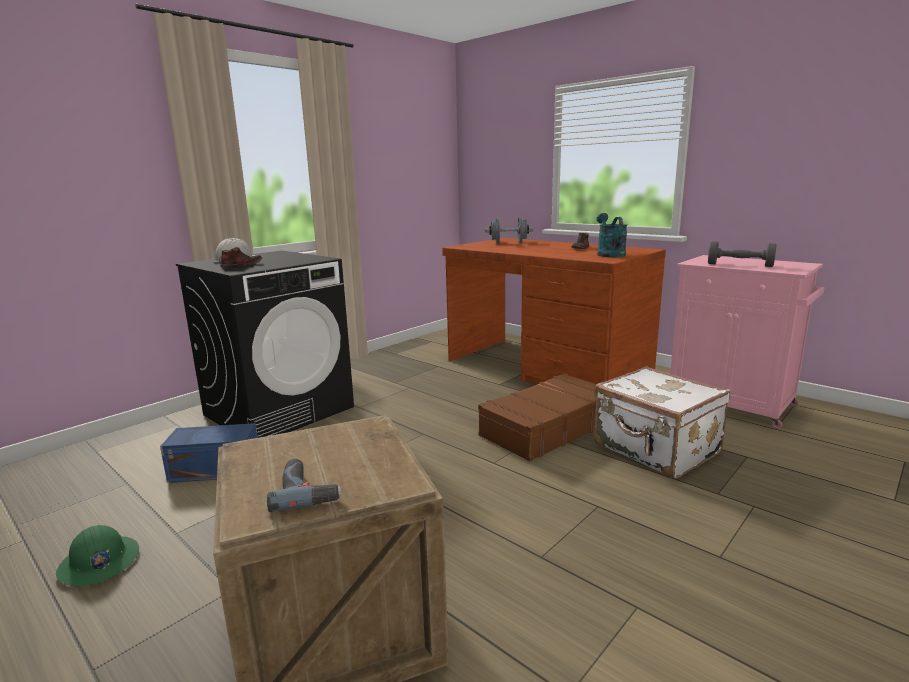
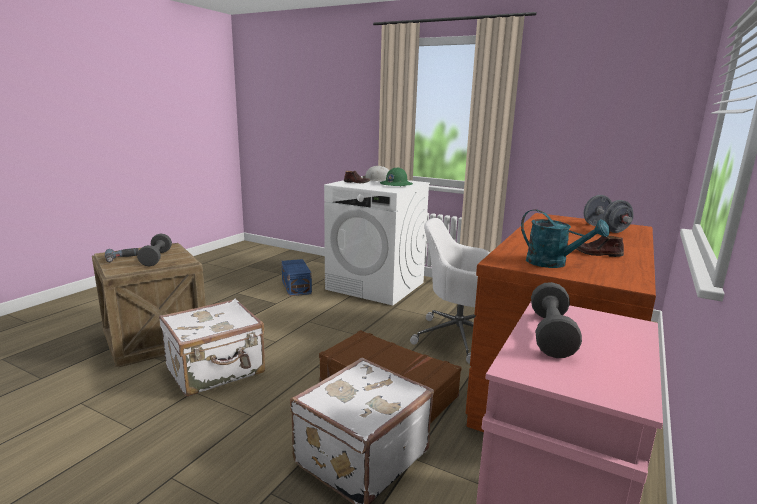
camera: 75 degrees right, 0 degrees up
green hard hat [56,525,139,586] -> green hard hat moved to [380,167,413,186]
black washing machine [176,250,354,438] -> white washing machine [324,176,430,305]
turquoise watering can [597,213,627,257] -> turquoise watering can turned 60 degrees clockwise [521,209,610,268]
none -> grey dumbbell [137,234,172,267]
none -> white suitcase [159,298,265,397]
none -> white office chair [410,218,490,364]

